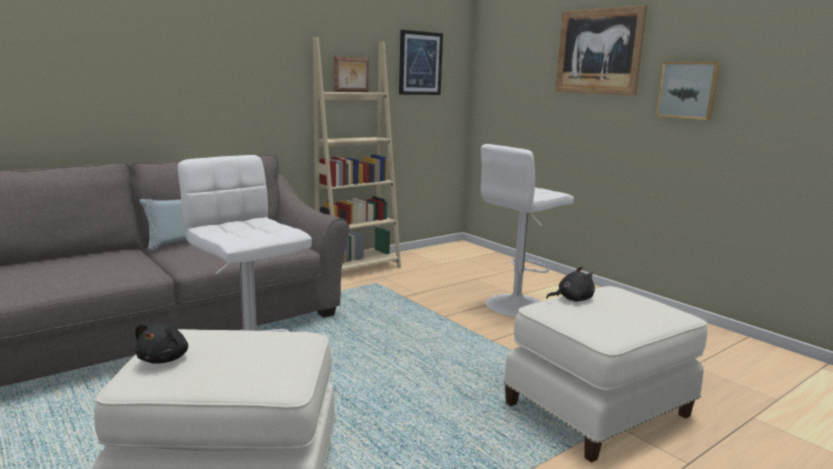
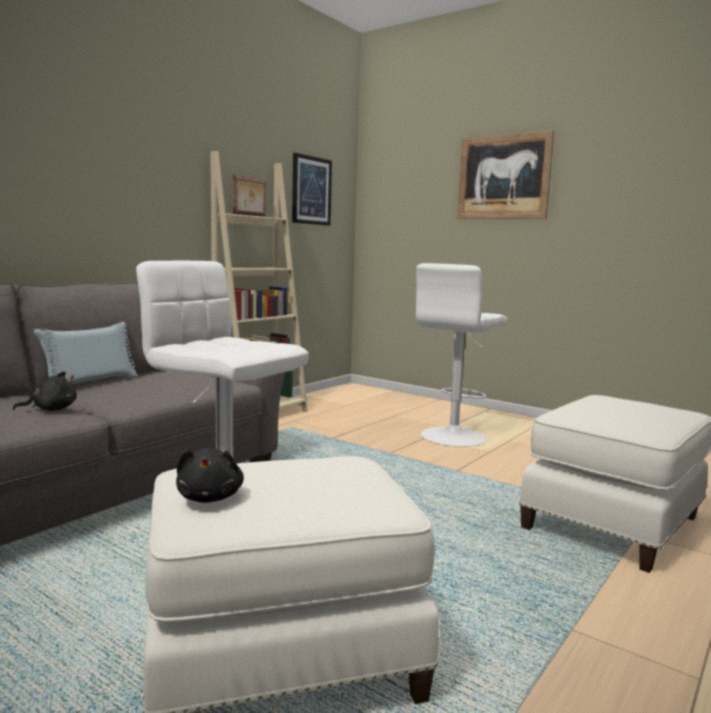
camera: 15 degrees left, 5 degrees down
black plush toy [546,267,595,302] -> black plush toy moved to [13,371,77,411]
picture [656,62,720,120] -> none

